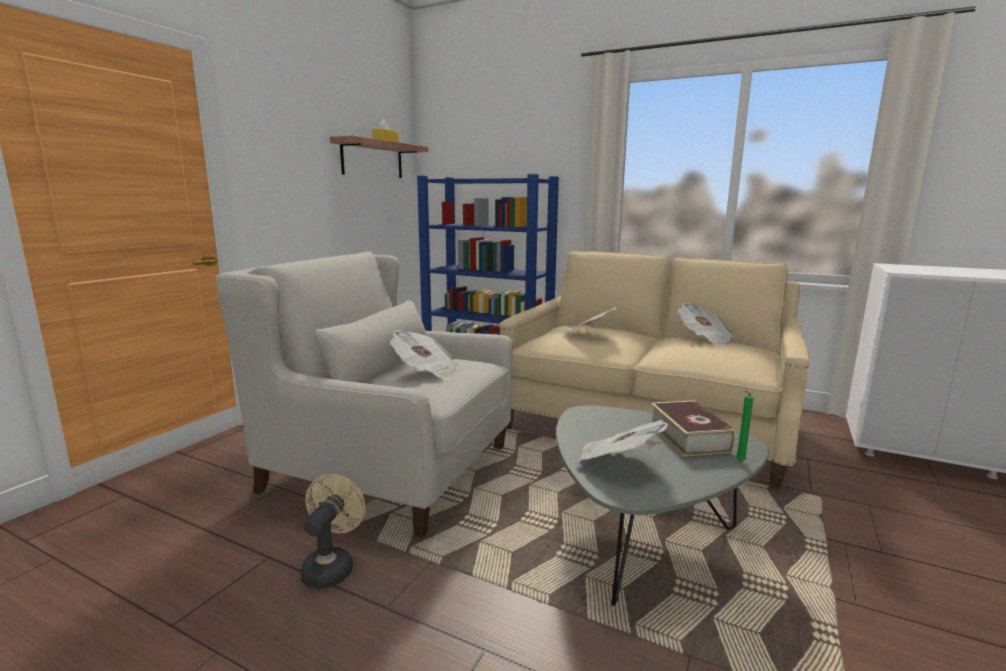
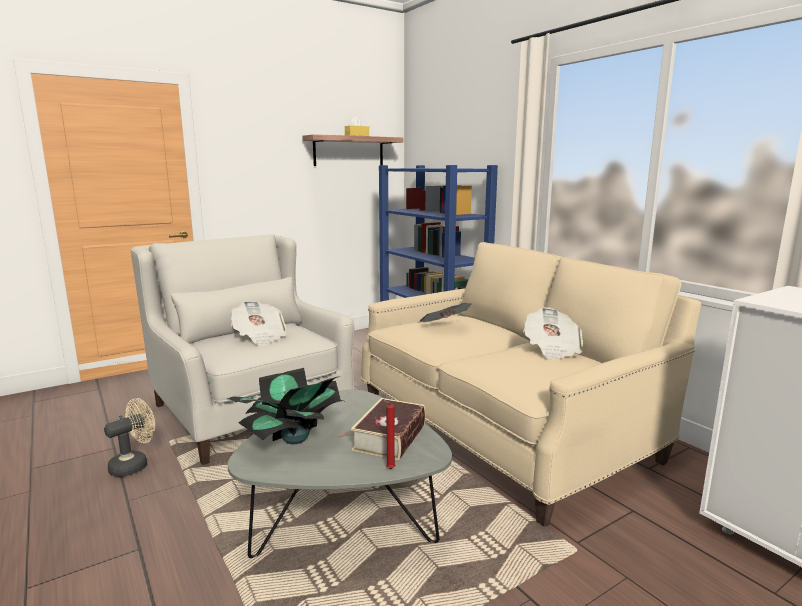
camera: 30 degrees right, 0 degrees up
newspaper [577,420,668,461] -> potted plant [227,368,343,444]
green candle [736,391,753,461] -> red candle [382,399,395,469]

